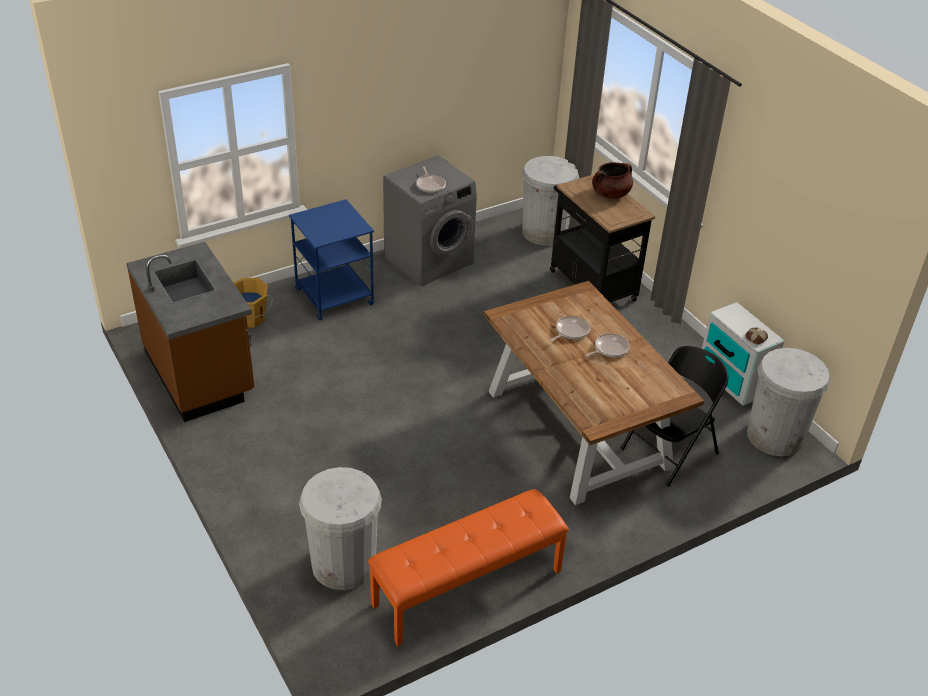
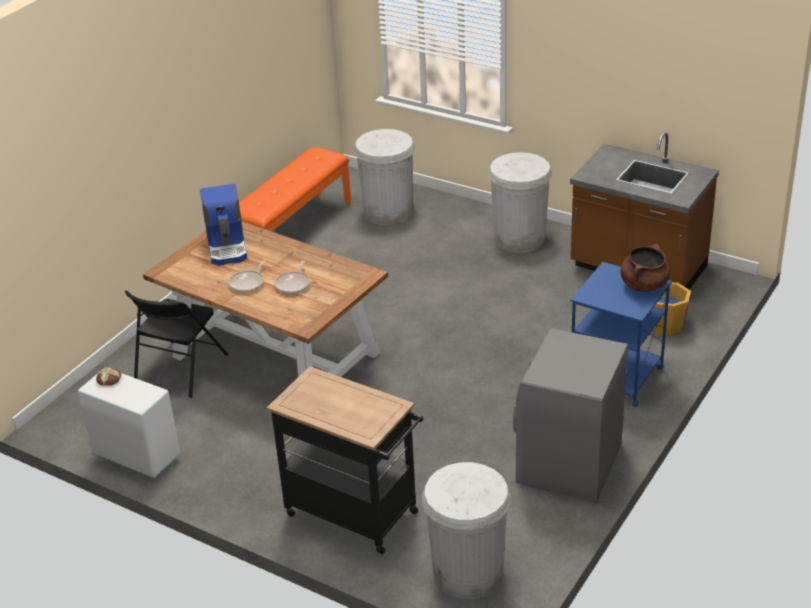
camera: 155 degrees right, 5 degrees down
frying pan [416,166,446,193] -> none
brown cooking pot [592,162,633,199] -> brown cooking pot moved to [620,244,670,292]
white trash can [747,348,830,456] -> white trash can moved to [488,152,552,252]
none -> coffee machine [200,184,247,266]

